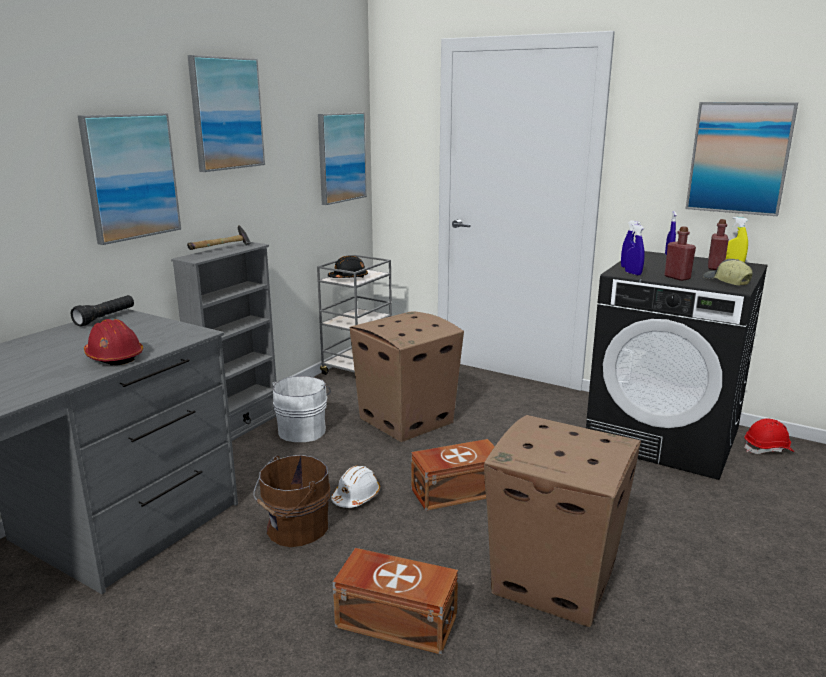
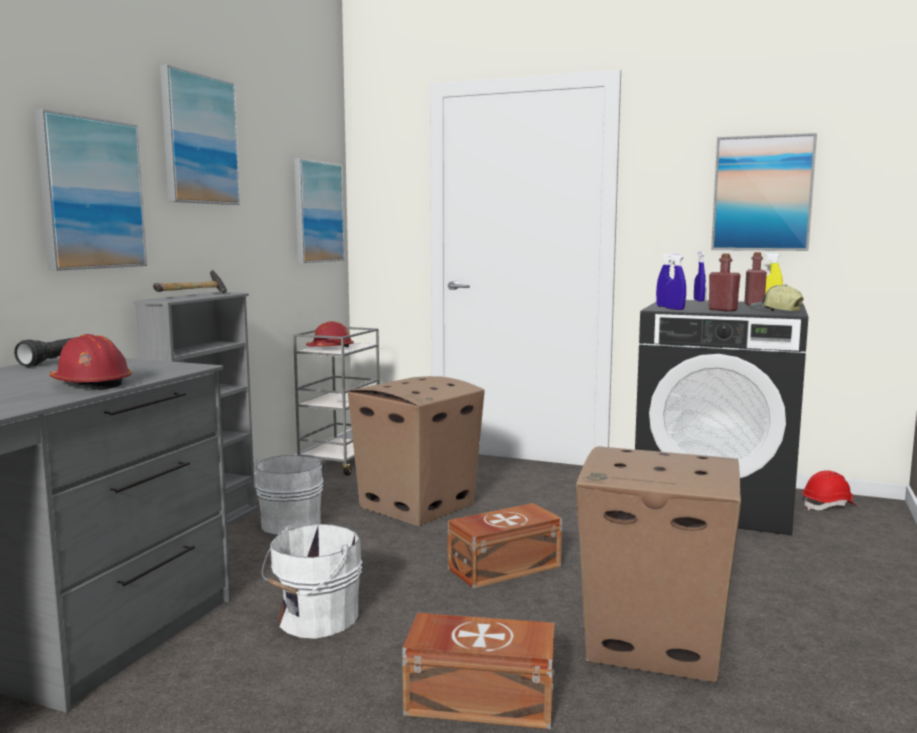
camera: 10 degrees left, 10 degrees down
brown bucket [253,455,331,547] -> white bucket [261,524,363,639]
black hard hat [328,255,368,278] -> red hard hat [306,321,354,348]
white hard hat [331,466,380,508] -> none

